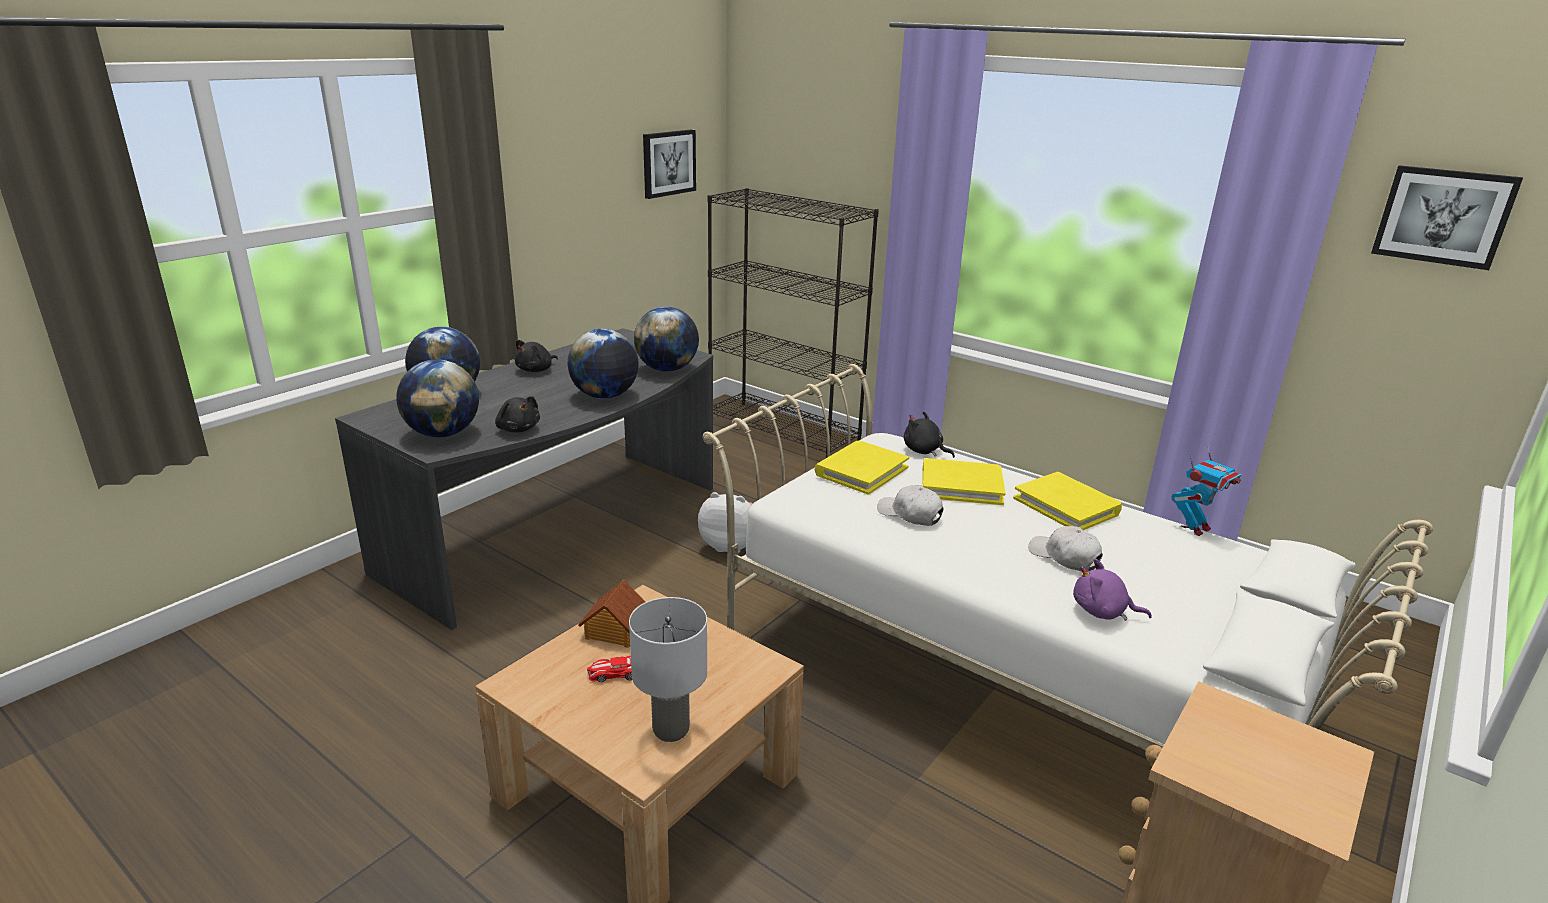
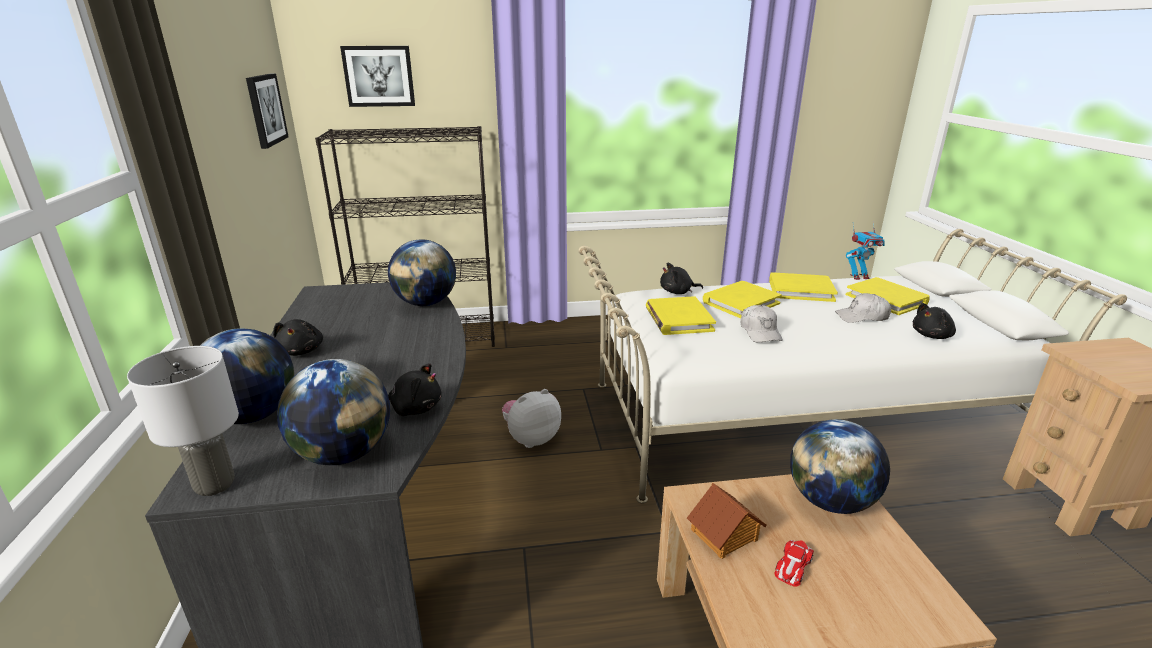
camera: 45 degrees left, 0 degrees up
globe [568,329,639,399] -> globe moved to [790,419,890,514]
white table lamp [629,597,707,742] -> white table lamp moved to [127,346,239,496]
white cap [877,485,944,526] -> white cap turned 90 degrees counterclockwise [741,305,783,343]
purple plush toy [1073,558,1152,621] -> black plush toy [913,303,956,339]
toy robot [1171,443,1241,536] -> toy robot turned 75 degrees clockwise [846,221,884,280]
picture [1371,165,1523,270] -> picture moved to [340,46,415,107]
none -> yellow book [846,277,930,315]

